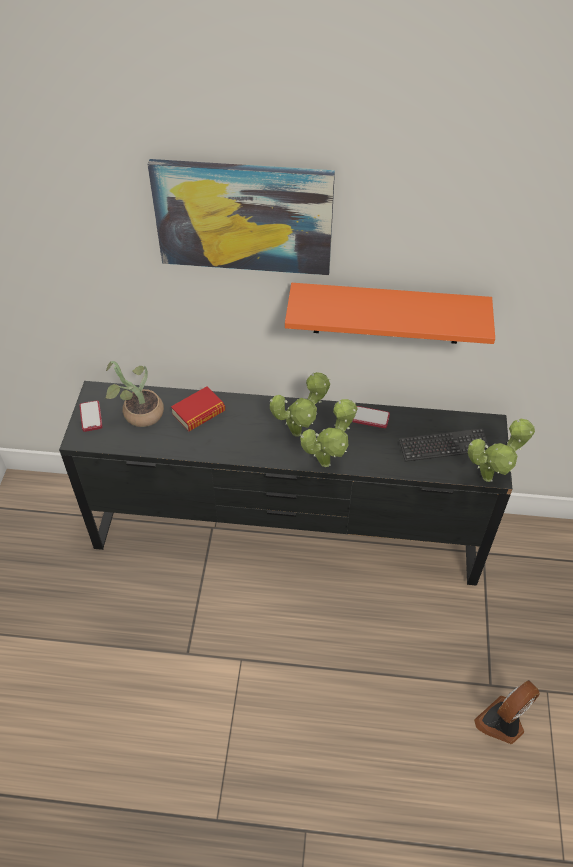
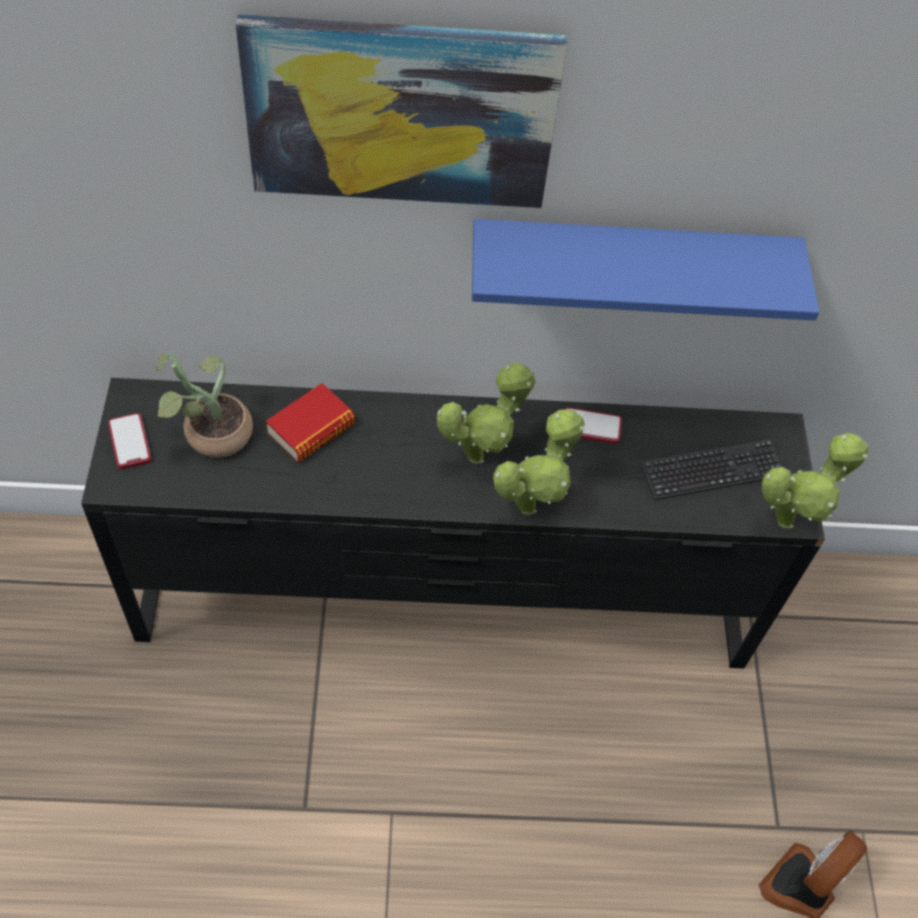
camera: 10 degrees left, 5 degrees up
orange shelf [285,283,495,344] -> blue shelf [472,219,819,321]

